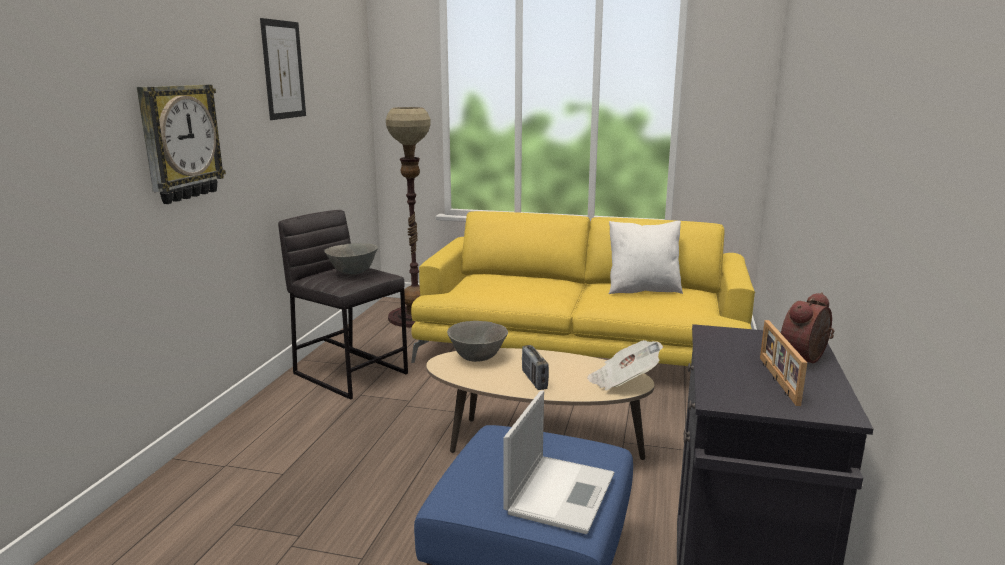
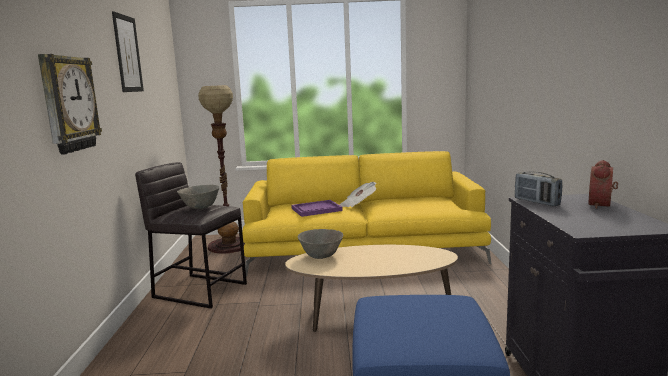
camera: 15 degrees left, 5 degrees down
laptop [503,390,614,534] -> none
radio [522,345,549,390] -> radio moved to [515,171,562,206]
newspaper [587,340,663,390] -> newspaper moved to [339,182,377,207]
white pillow [608,221,683,294] -> none
picture frame [760,320,807,406] -> none
none -> purple tray [291,200,343,217]

